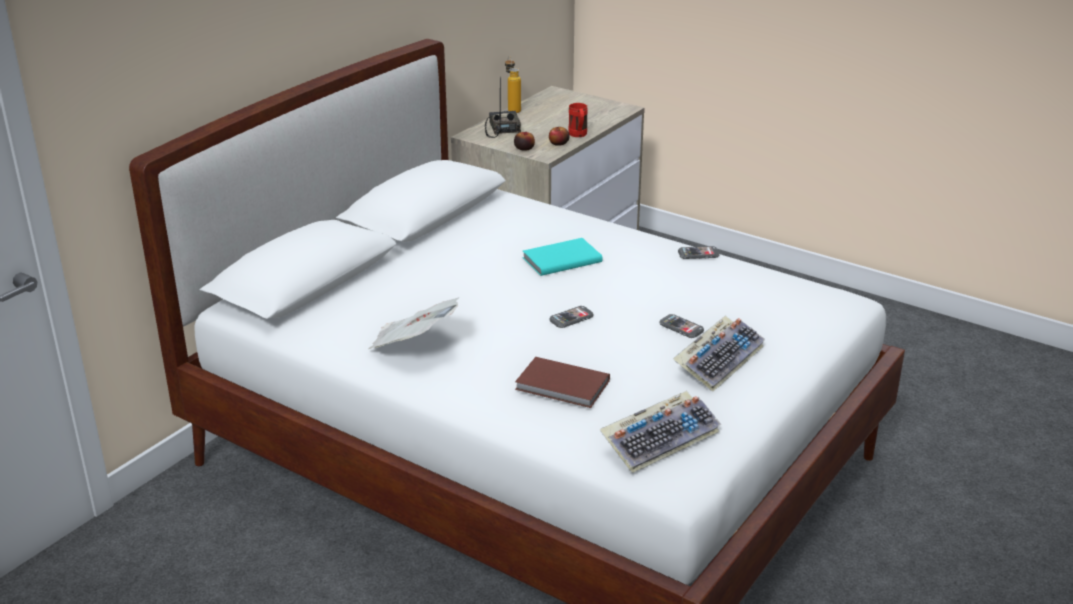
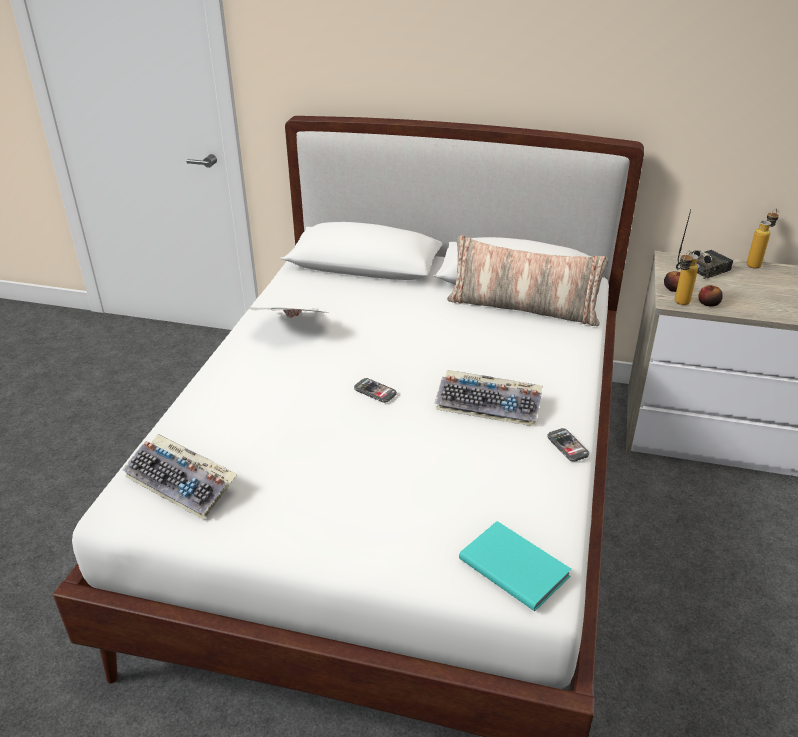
camera: 70 degrees right, 5 degrees up
brown book [515,357,610,408] -> none
turquoise book [522,238,603,276] -> turquoise book moved to [459,521,572,611]
red mug [568,103,588,137] -> none
phone [659,314,704,338] -> none
keyboard [673,316,765,392] -> keyboard moved to [434,370,542,426]
none -> pillow [447,235,609,326]
none -> bottle [675,250,699,305]

